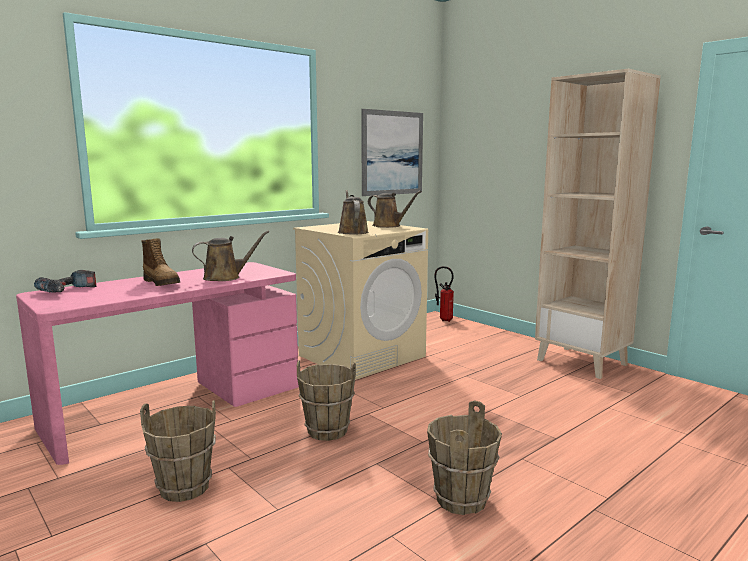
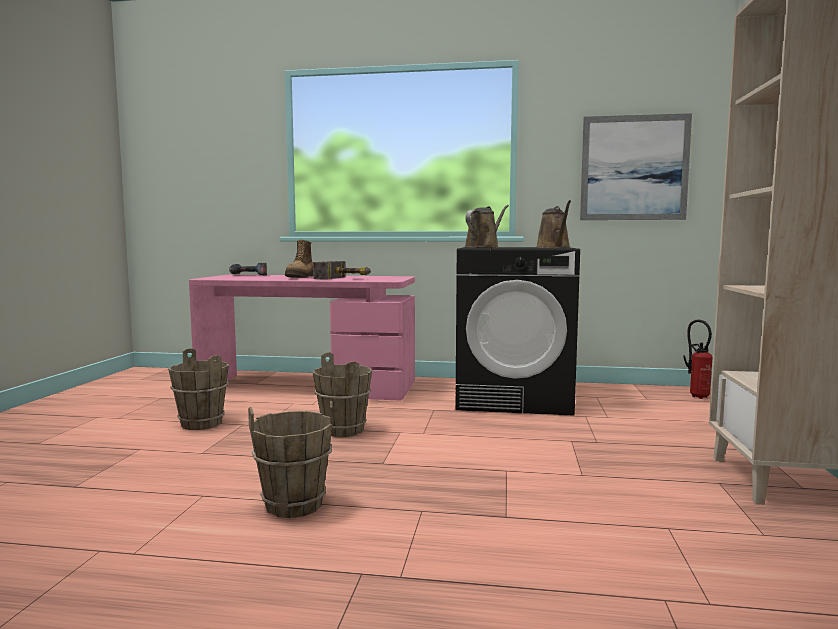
camera: 50 degrees right, 5 degrees down
brown watering can [192,230,269,281] -> hammer [313,261,371,279]
beige washing machine [293,221,428,380] -> black washing machine [455,247,580,416]

